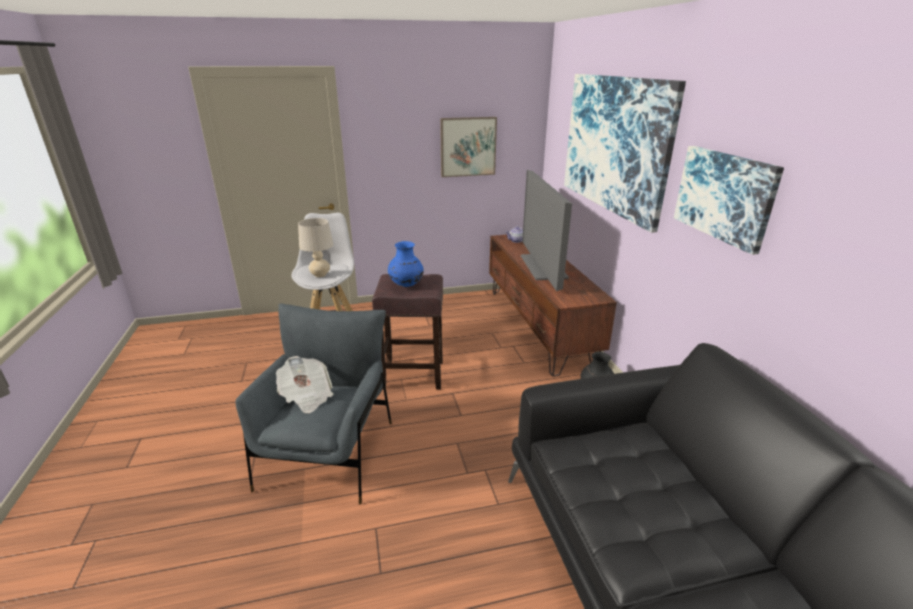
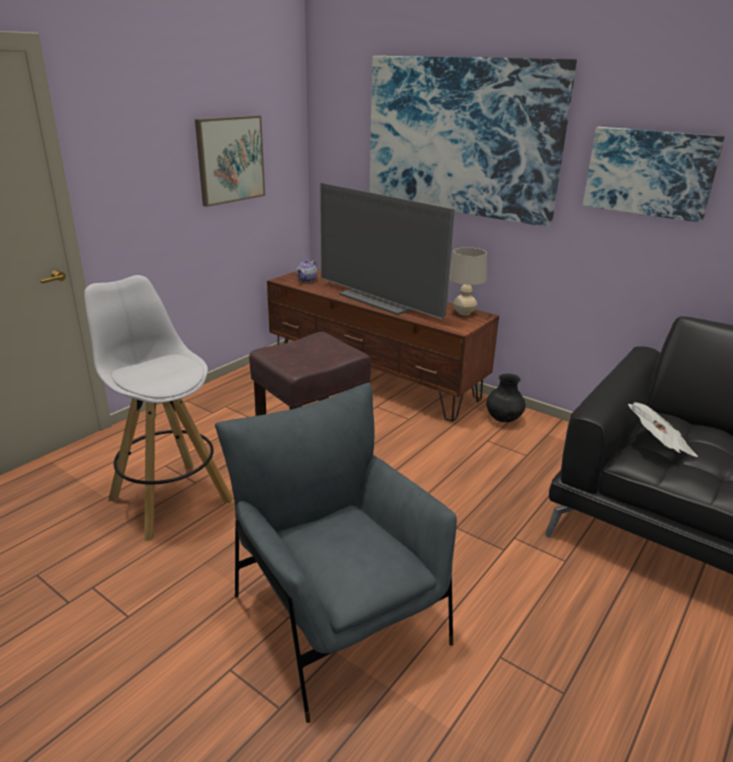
camera: 40 degrees left, 0 degrees up
newspaper [276,356,333,413] -> newspaper moved to [628,402,698,457]
beige table lamp [298,218,333,277] -> beige table lamp moved to [449,247,487,315]
blue vase [388,241,424,287] -> none

